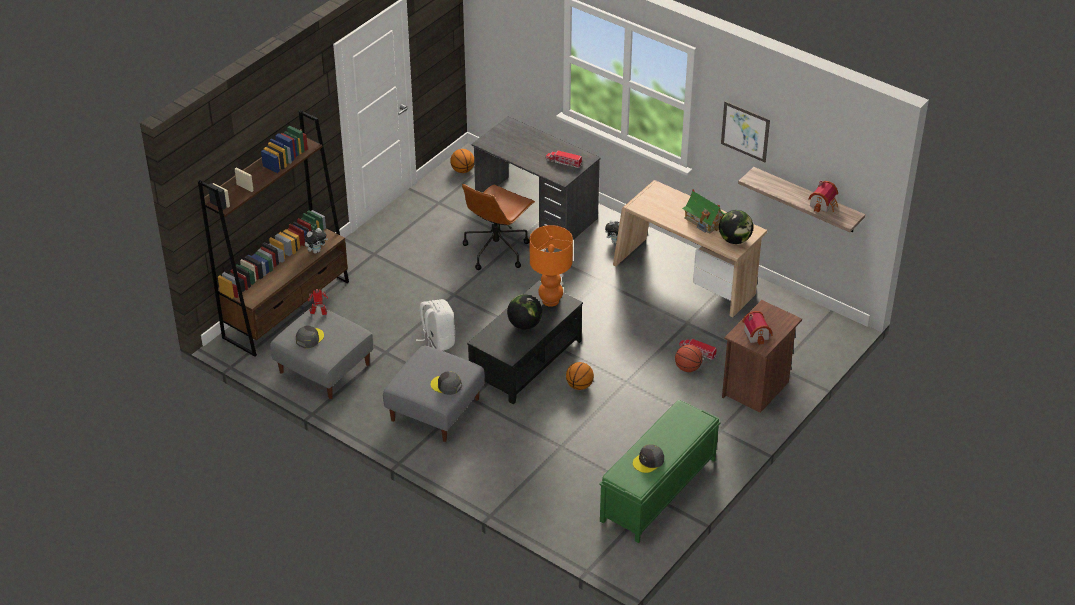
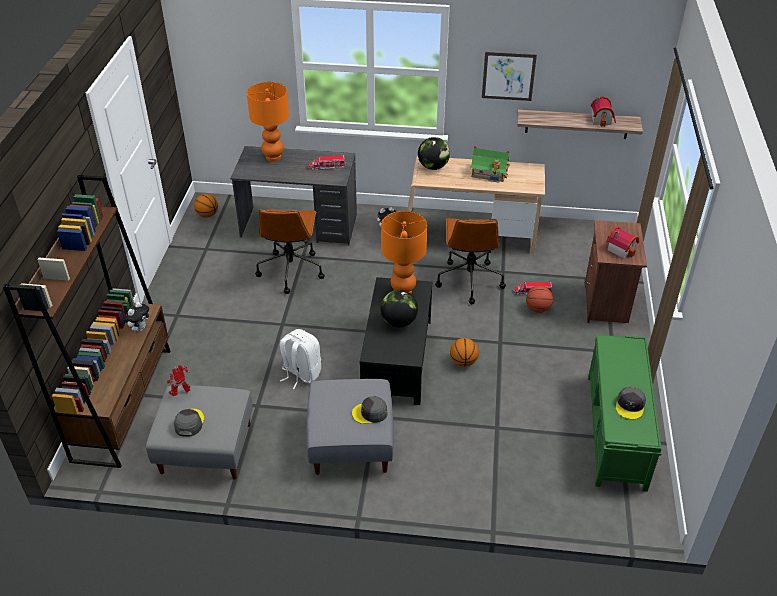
camera: 30 degrees left, 0 degrees up
globe [719,210,753,244] -> globe moved to [418,137,450,170]
none -> orange table lamp [247,82,289,162]
none -> brown office chair [435,218,506,304]

